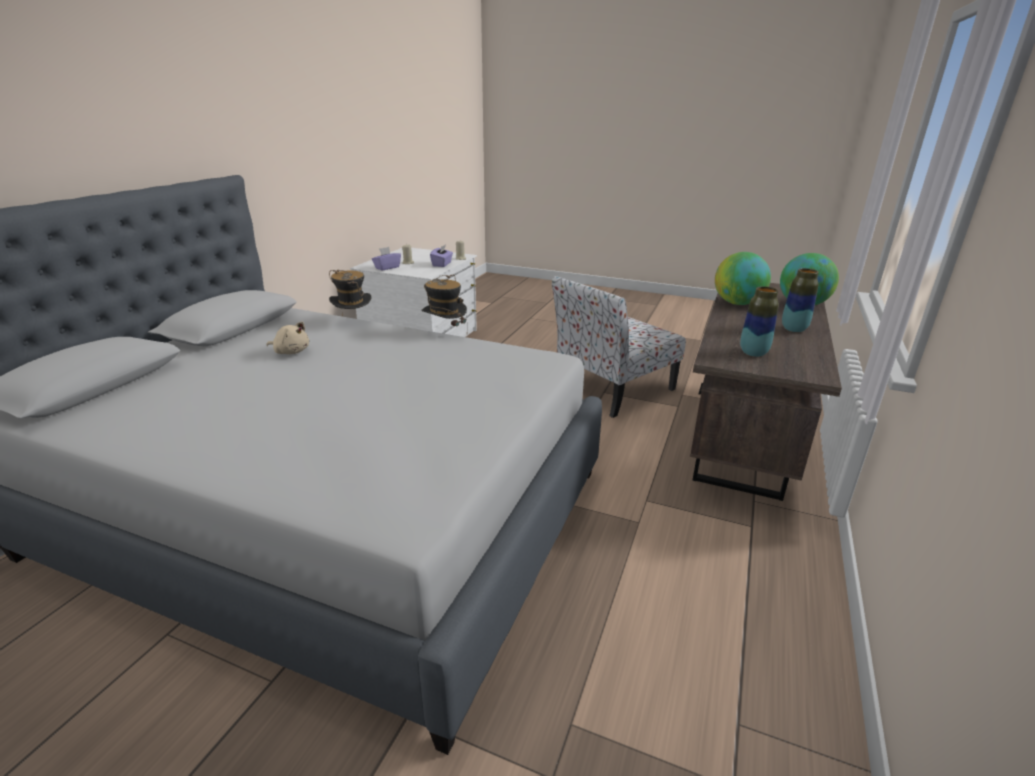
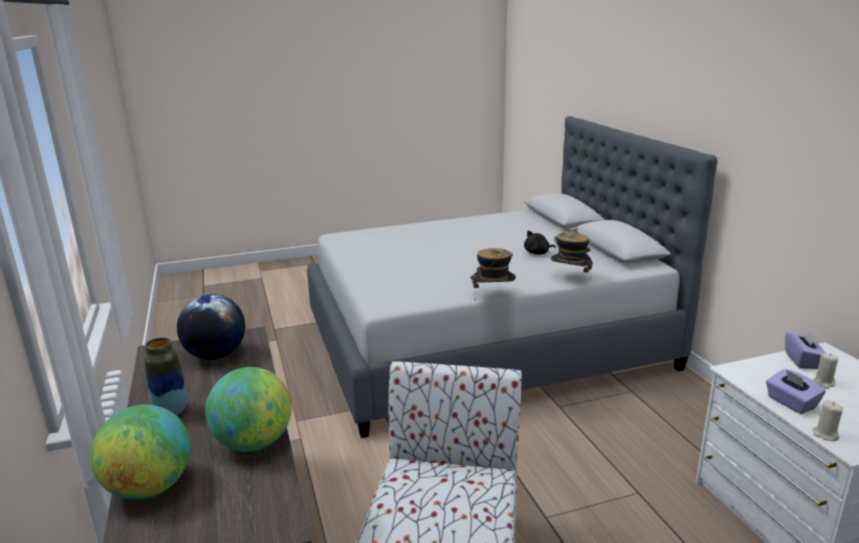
camera: 140 degrees right, 5 degrees down
beige plush toy [266,322,309,354] -> black plush toy [524,231,556,255]
vase [740,286,779,357] -> globe [177,294,245,360]

